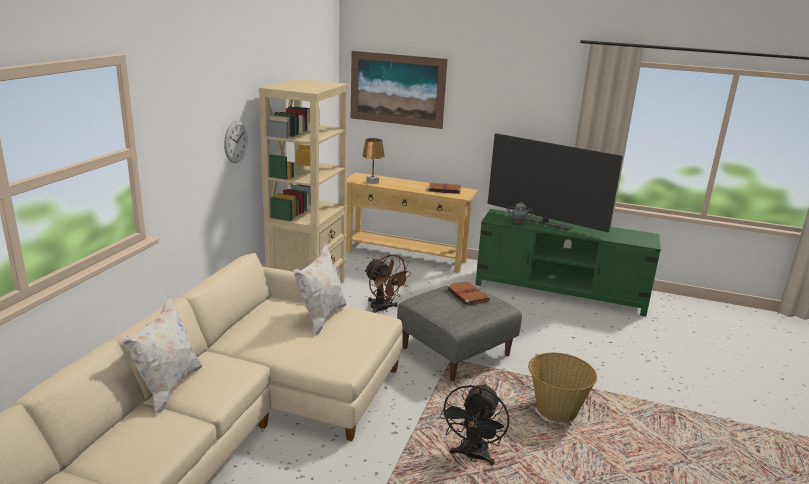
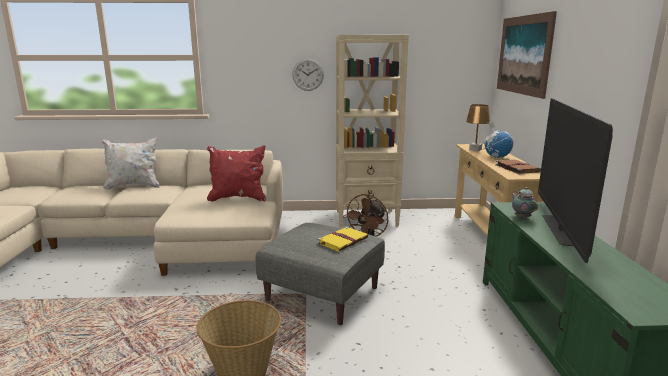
camera: 70 degrees right, 5 degrees down
white pillow [293,244,347,335] -> red pillow [207,146,266,202]
black fan [440,383,509,465] -> none
brown book [446,281,490,306] -> yellow book [317,226,368,251]
none -> globe [483,122,514,158]

